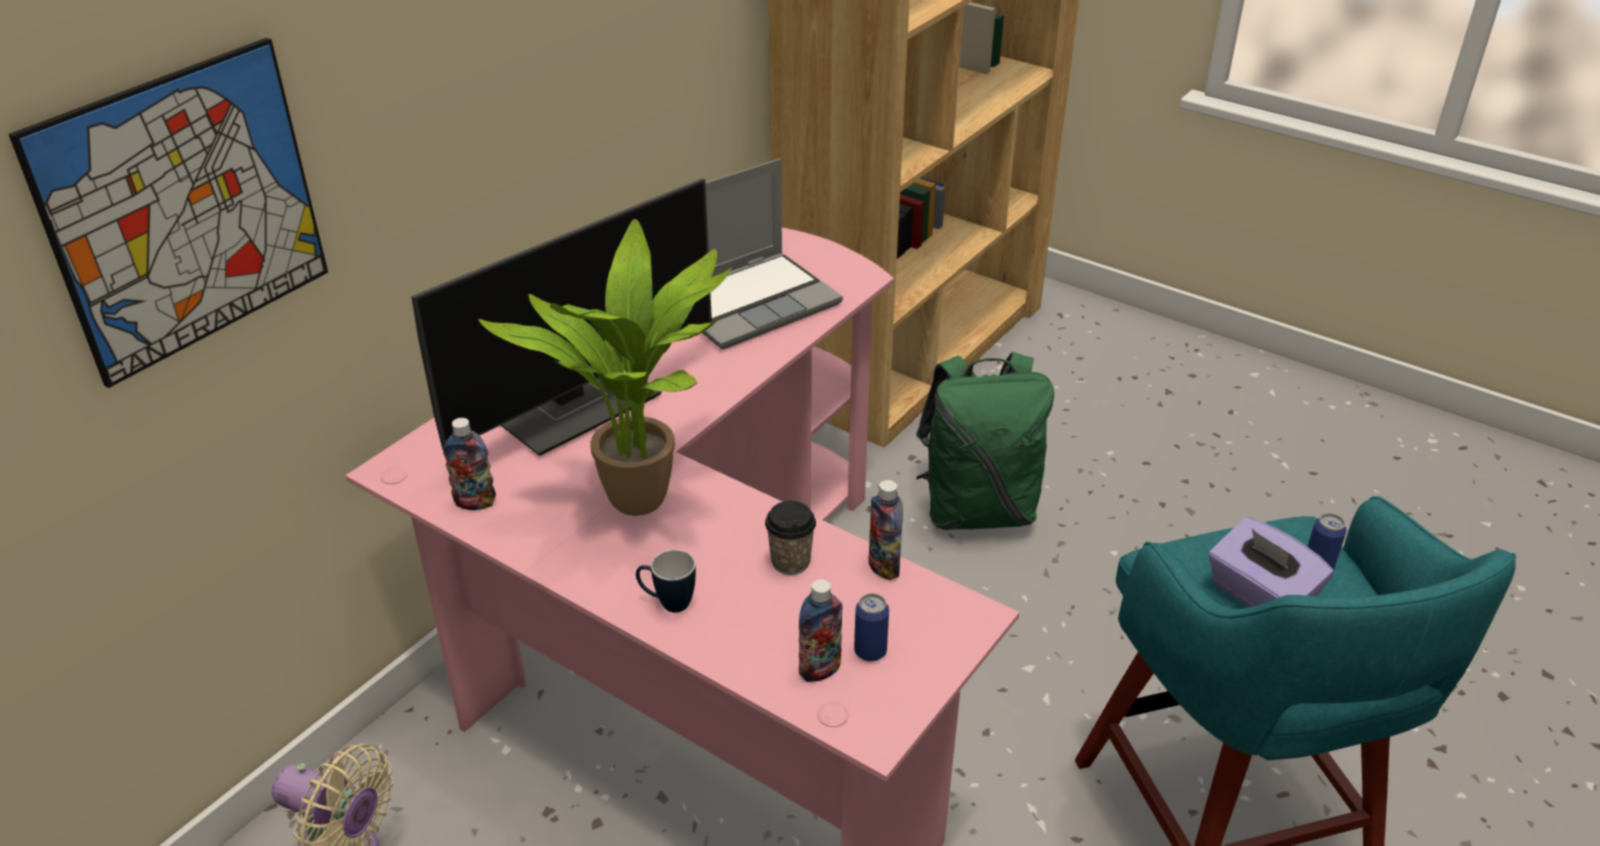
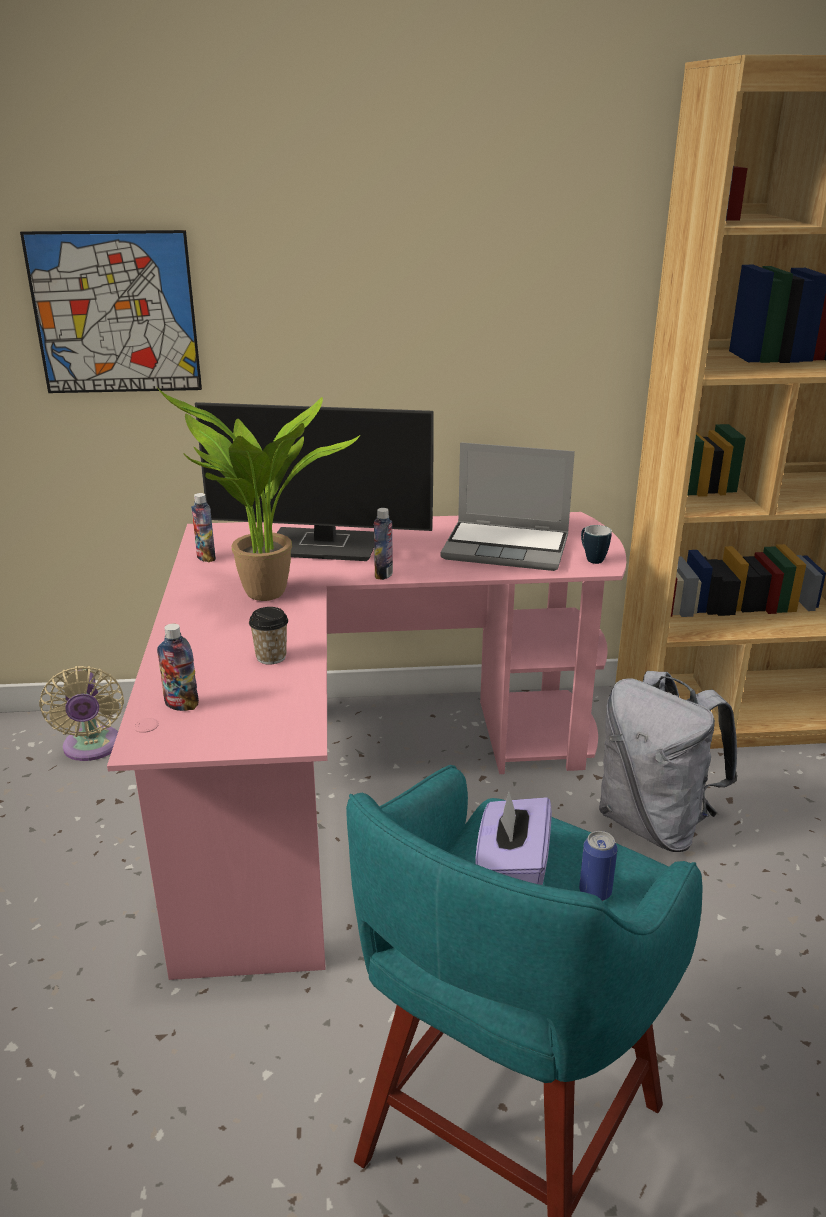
camera: 50 degrees right, 10 degrees down
mug [636,550,696,613] -> mug moved to [581,525,612,564]
can [854,593,889,662] -> none
bottle [868,480,903,580] -> bottle moved to [374,508,393,580]
green backpack [916,352,1054,530] -> grey backpack [599,671,737,852]

